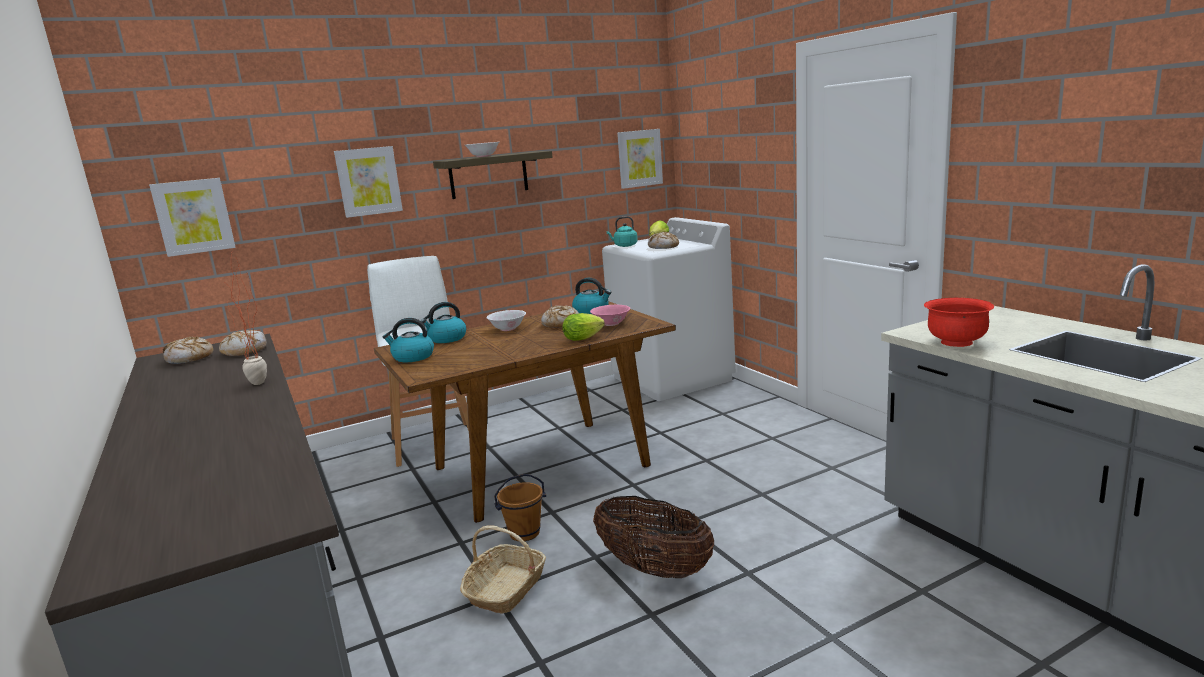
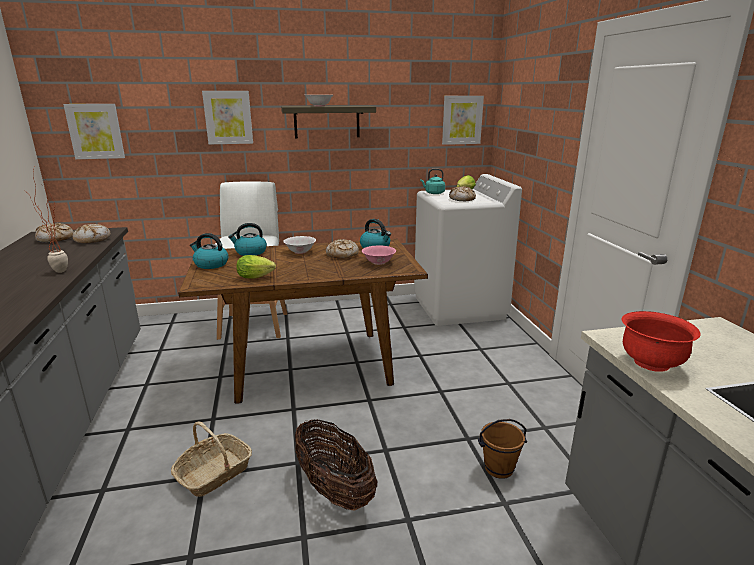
camera: 15 degrees right, 5 degrees up
brown bucket [494,474,546,541] -> brown bucket moved to [478,419,527,479]
lettuce [563,313,605,341] -> lettuce moved to [236,255,276,278]

